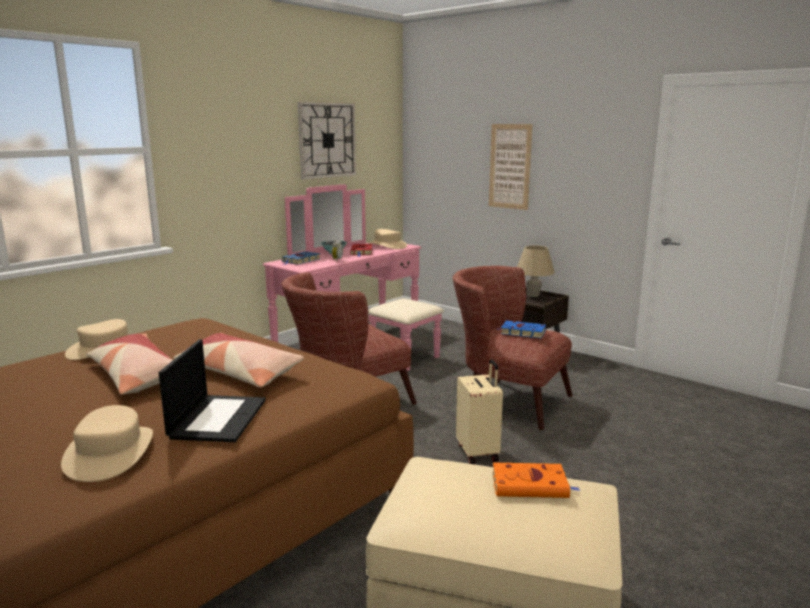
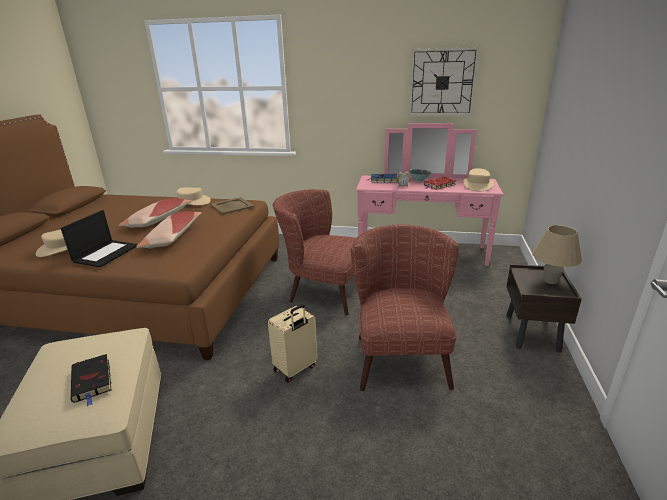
camera: 60 degrees right, 10 degrees up
laptop [159,339,266,442] -> laptop turned 45 degrees counterclockwise [61,210,138,267]
picture [489,124,532,210] -> none
orange book [492,462,581,498] -> black book [71,354,111,406]
blue book [495,320,546,338] -> none
none -> beige tray [210,197,254,215]

